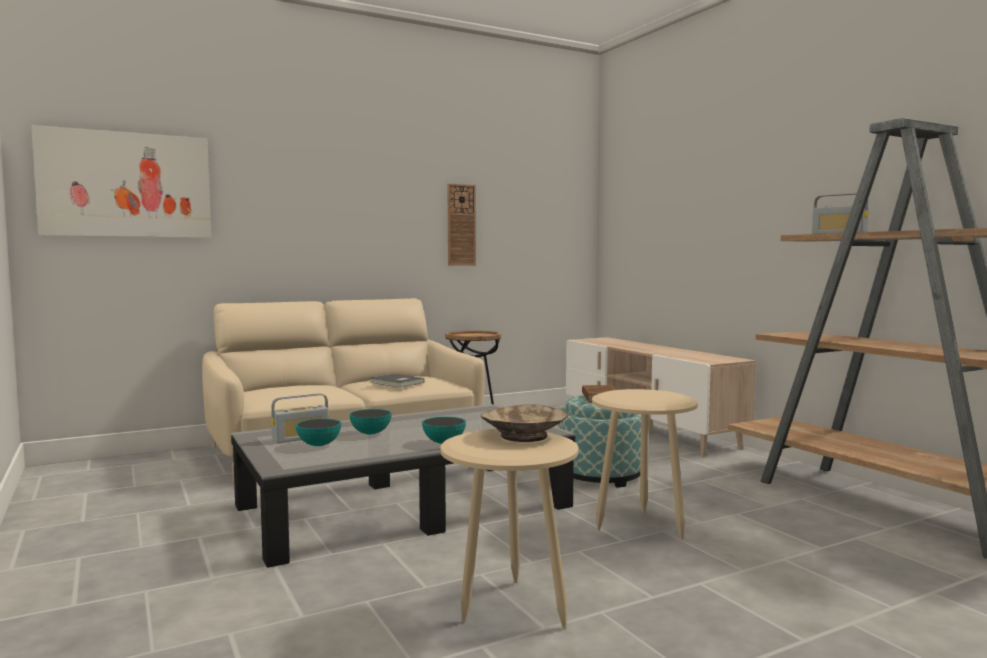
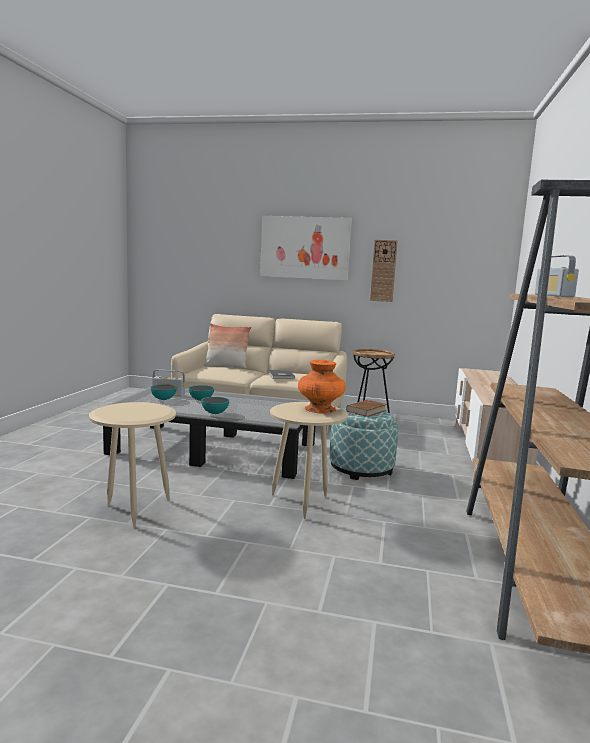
camera: 40 degrees right, 5 degrees up
picture [32,125,211,238] -> picture moved to [260,216,352,280]
beige bowl [481,404,568,442] -> none
none -> pillow [204,323,251,369]
none -> orange vase [298,360,346,414]

